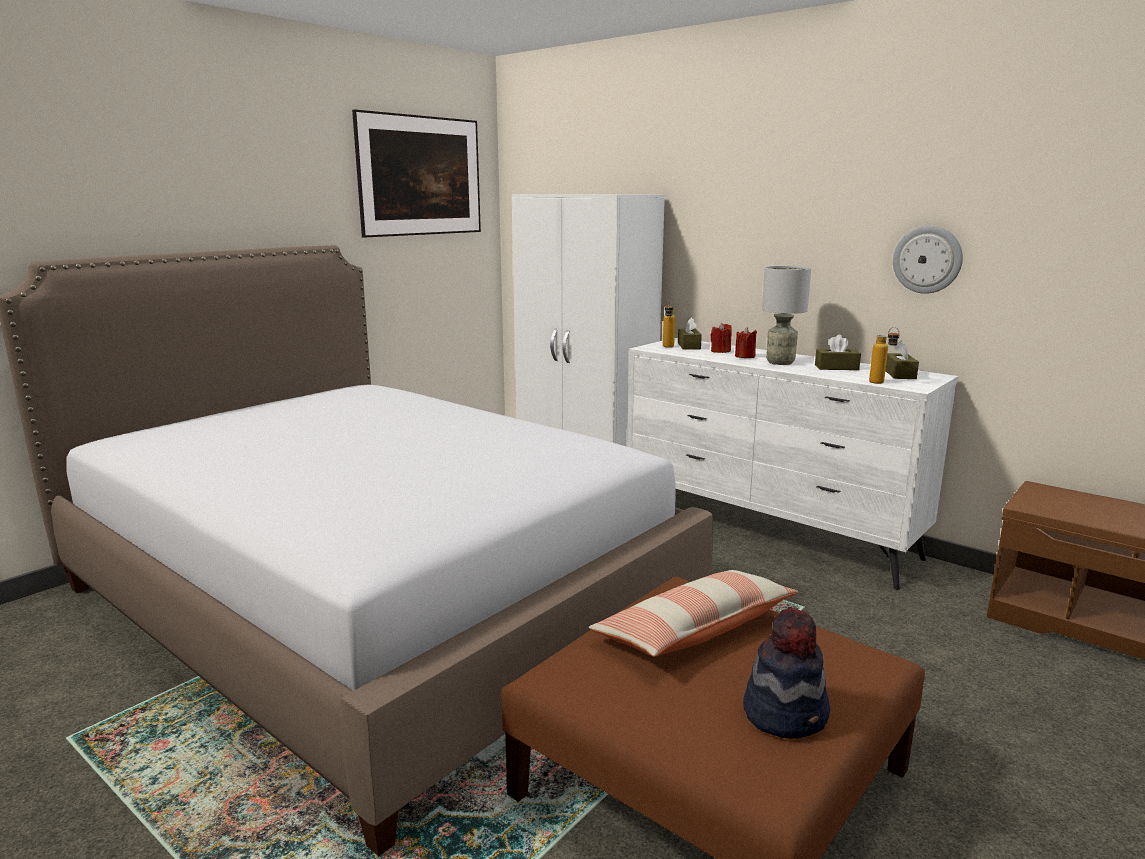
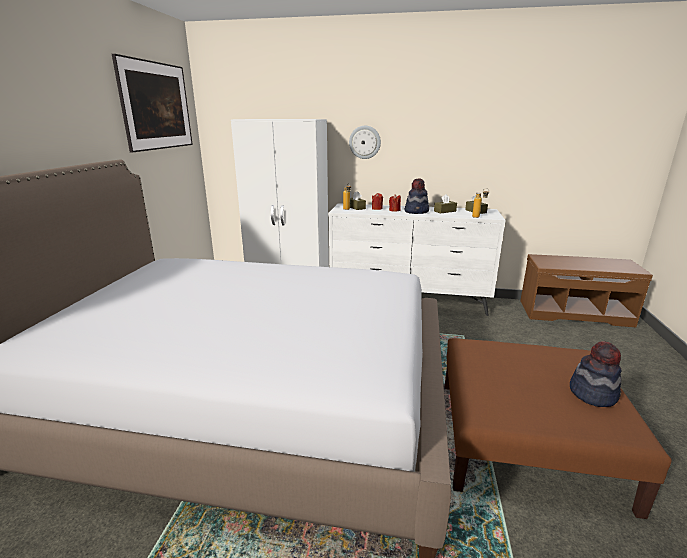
camera: 30 degrees left, 5 degrees up
pillow [589,570,799,657] -> none
grey table lamp [762,266,811,365] -> hat [404,178,429,214]
wall clock [893,226,963,294] -> wall clock moved to [349,126,381,159]

